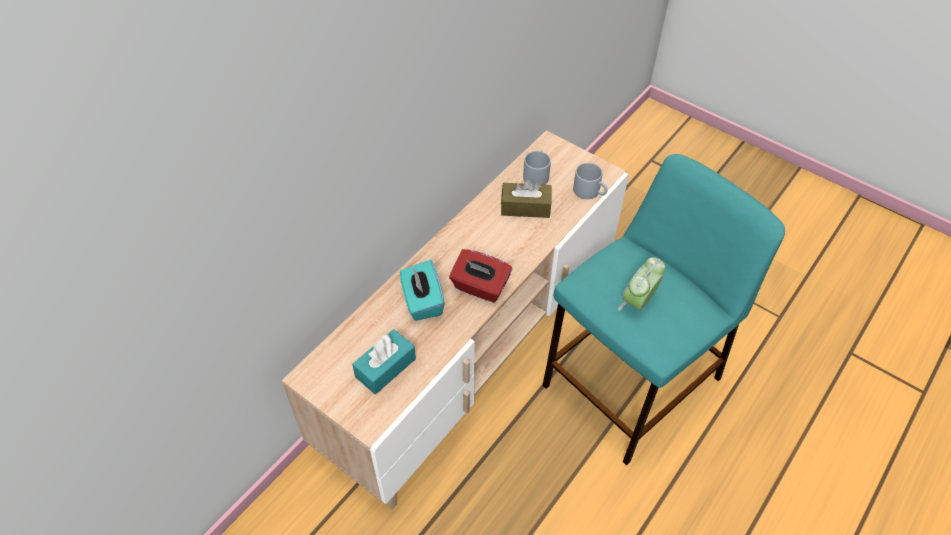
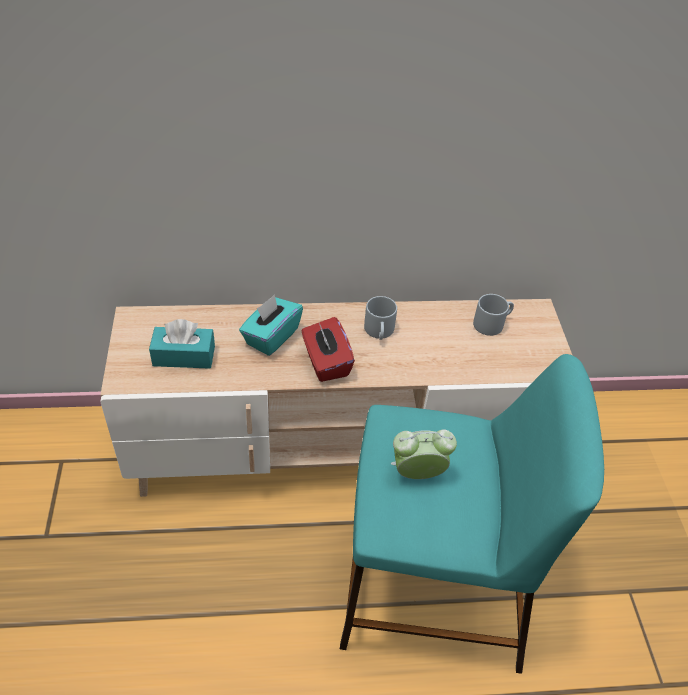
camera: 45 degrees right, 5 degrees down
brown tissue box [501,180,552,218] -> none
grey mug [573,163,608,199] -> grey mug moved to [364,296,397,340]

